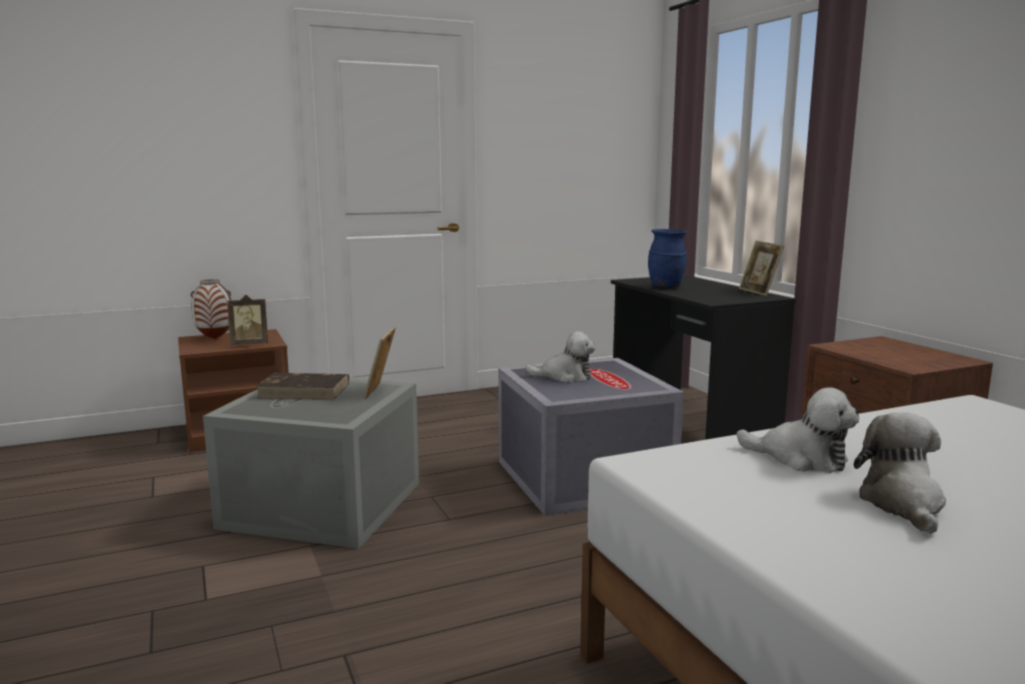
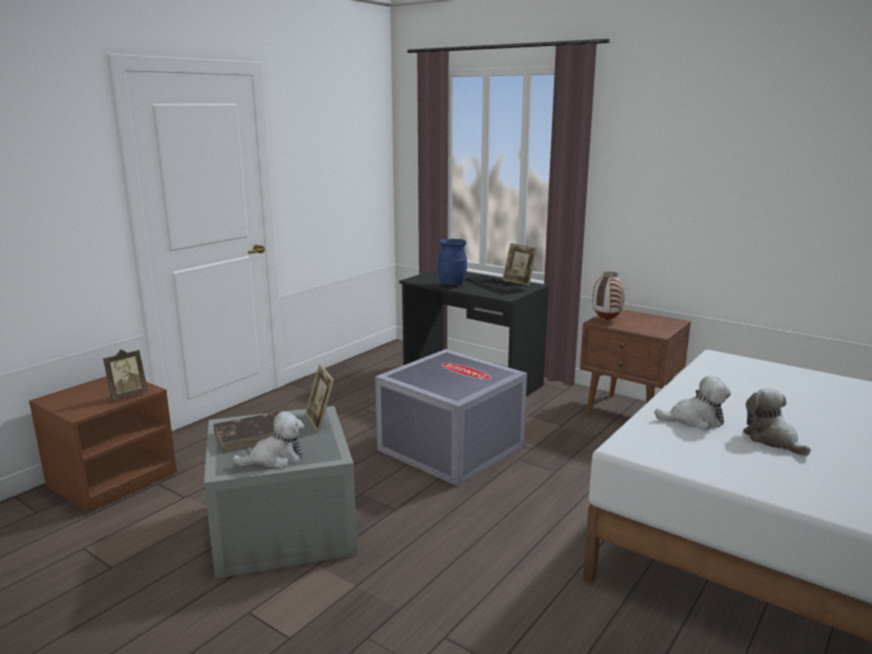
camera: 30 degrees left, 5 degrees up
vase [191,279,231,339] -> vase moved to [592,272,625,320]
plush toy [525,331,596,382] -> plush toy moved to [232,411,304,468]
none -> keyboard [464,275,526,295]

